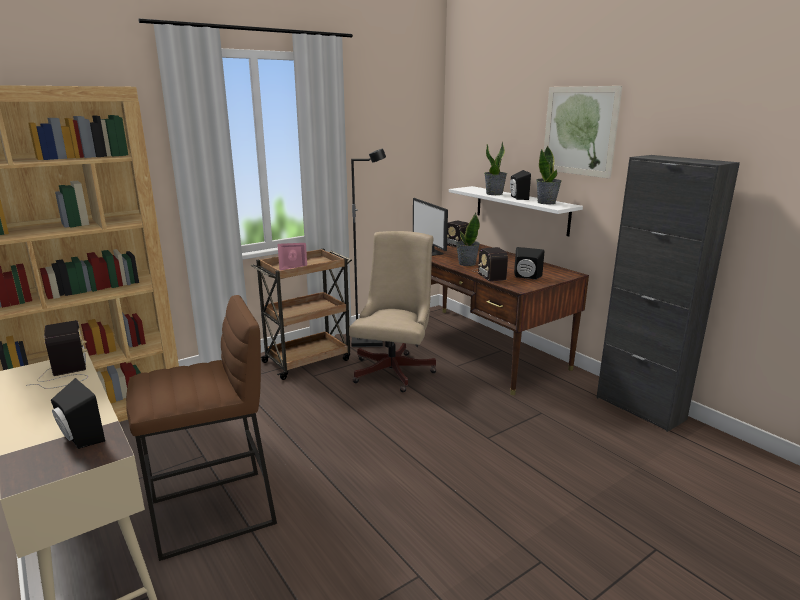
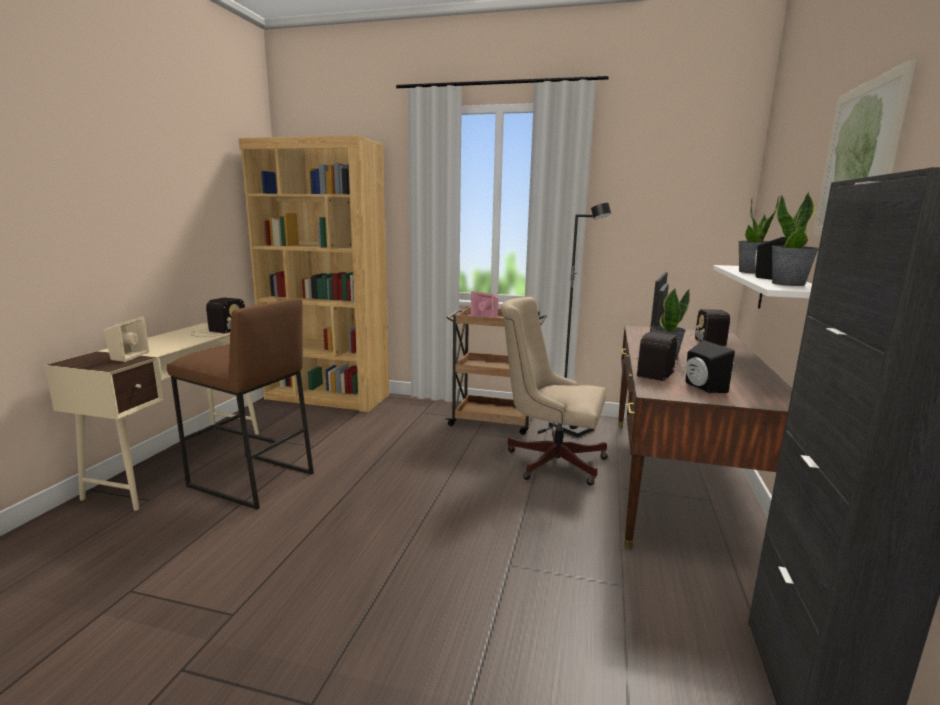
camera: 50 degrees right, 5 degrees down
black speaker [51,378,105,449] -> beige speaker [104,316,149,362]
beige office chair [349,231,437,392] -> beige office chair turned 135 degrees counterclockwise [501,297,608,486]

